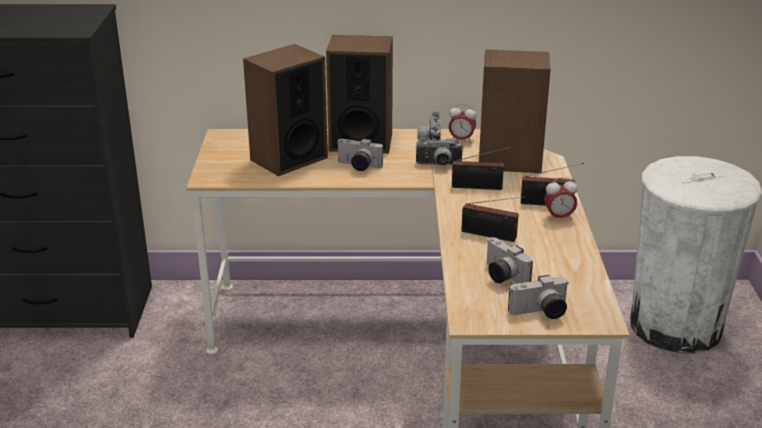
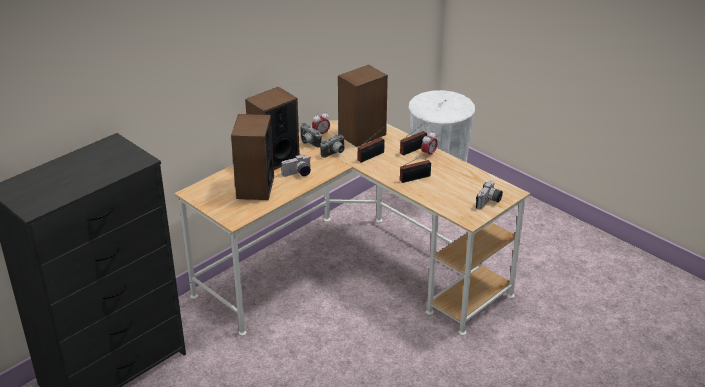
camera: 45 degrees left, 5 degrees up
camera [487,237,533,284] -> none

